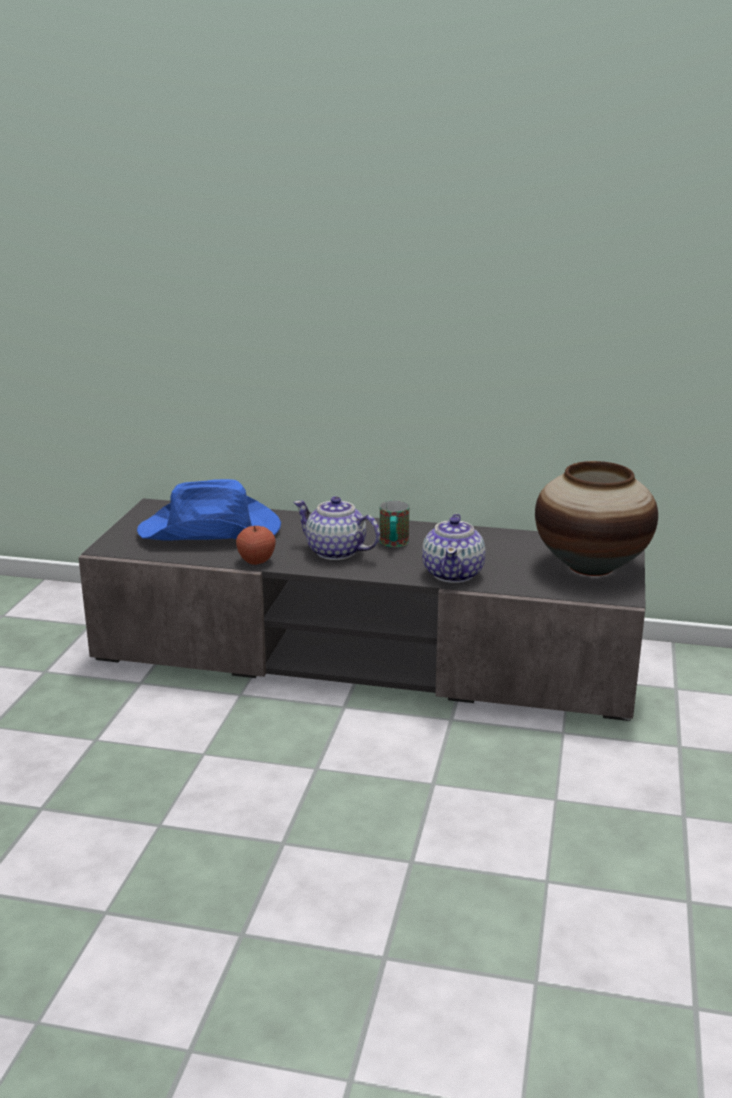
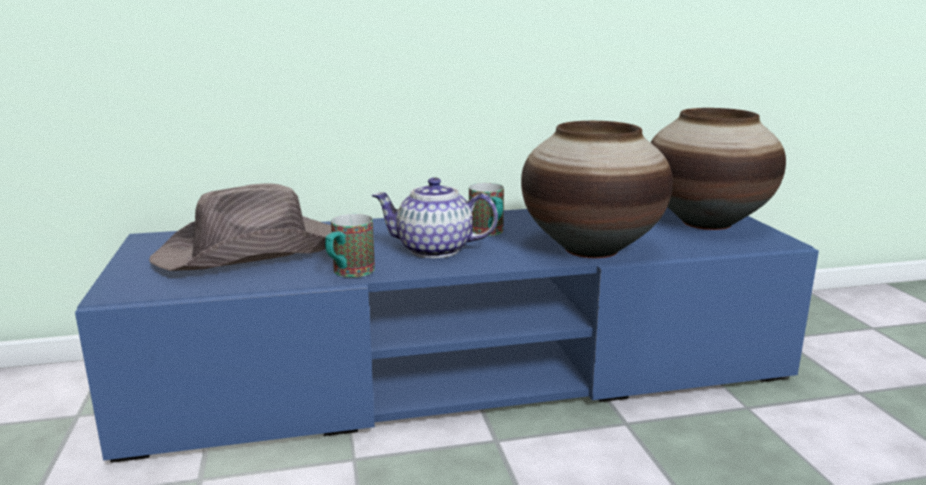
camera: 25 degrees left, 5 degrees down
grey tv stand [79,498,645,721] -> blue tv stand [75,207,819,463]
blue hat [137,479,281,541] -> brown hat [149,183,331,271]
apple [236,526,276,565] -> mug [325,214,375,277]
teapot [422,514,486,583] -> vase [521,121,673,258]

